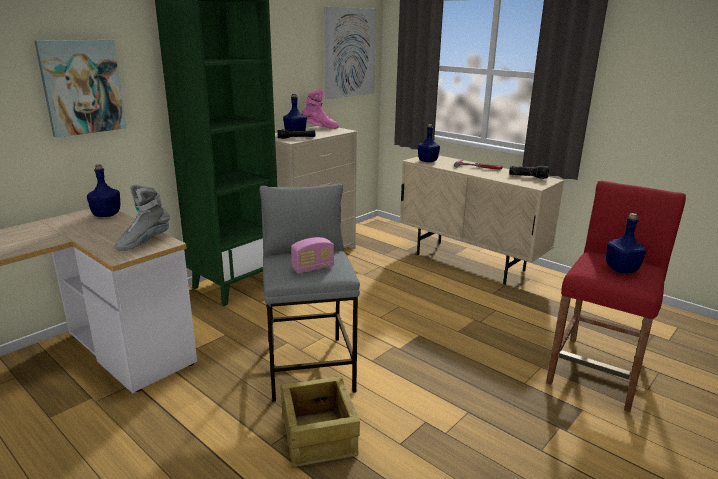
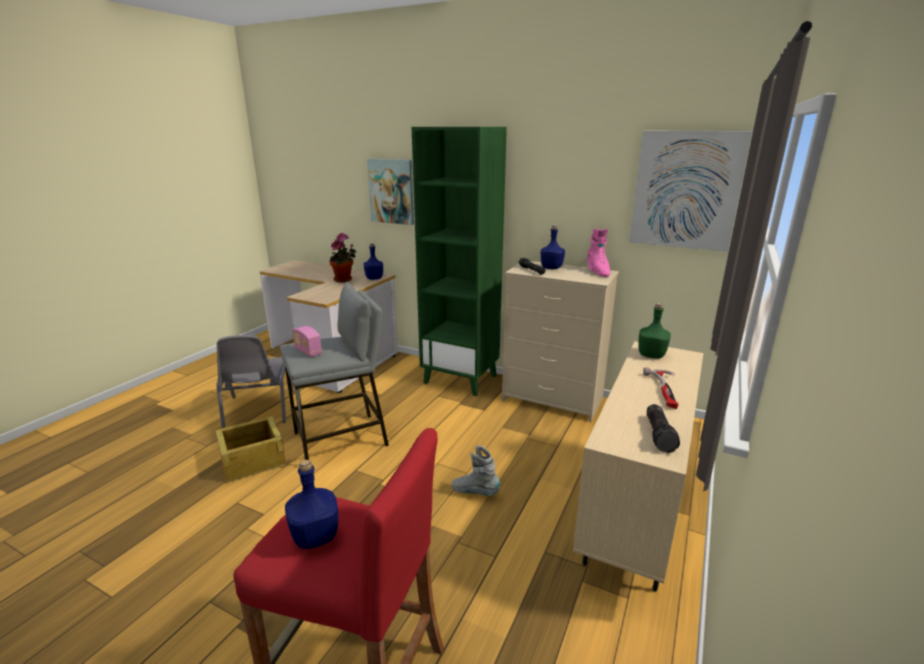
camera: 75 degrees right, 0 degrees up
grey boot [114,185,170,251] -> grey boot moved to [451,446,500,496]
blue bottle [418,124,440,162] -> green bottle [638,303,671,359]
none -> grey chair [216,335,294,429]
none -> potted plant [329,233,356,282]

